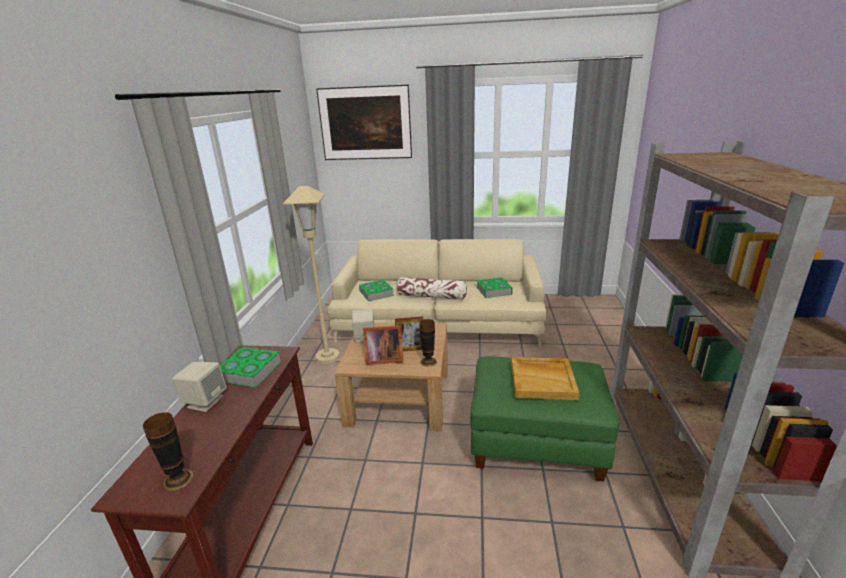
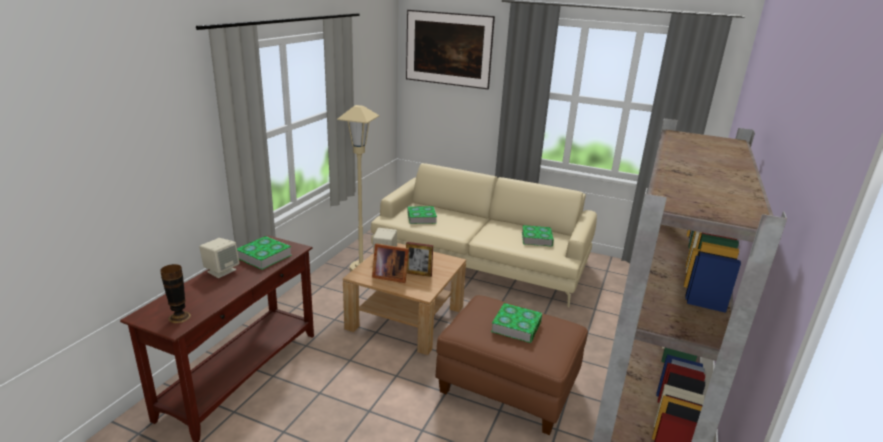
camera: 15 degrees right, 0 degrees up
pillow [396,277,467,300] -> none
vase [419,319,437,367] -> none
green ottoman [470,356,619,481] -> brown ottoman [435,295,588,435]
beige tray [511,357,580,400] -> book [491,303,542,343]

